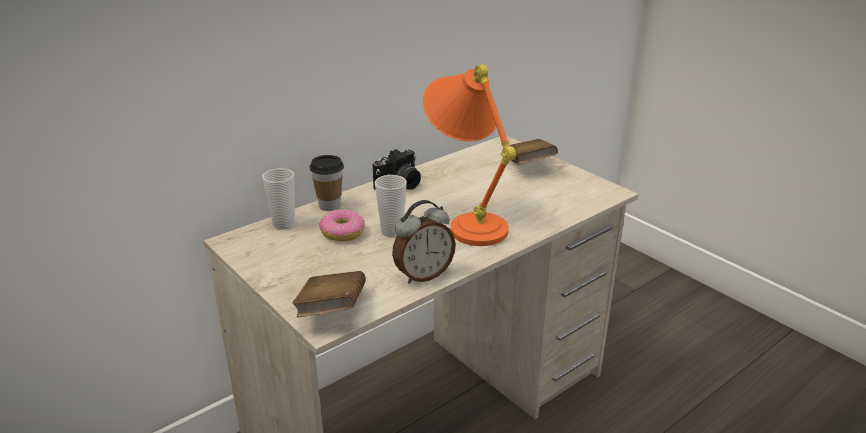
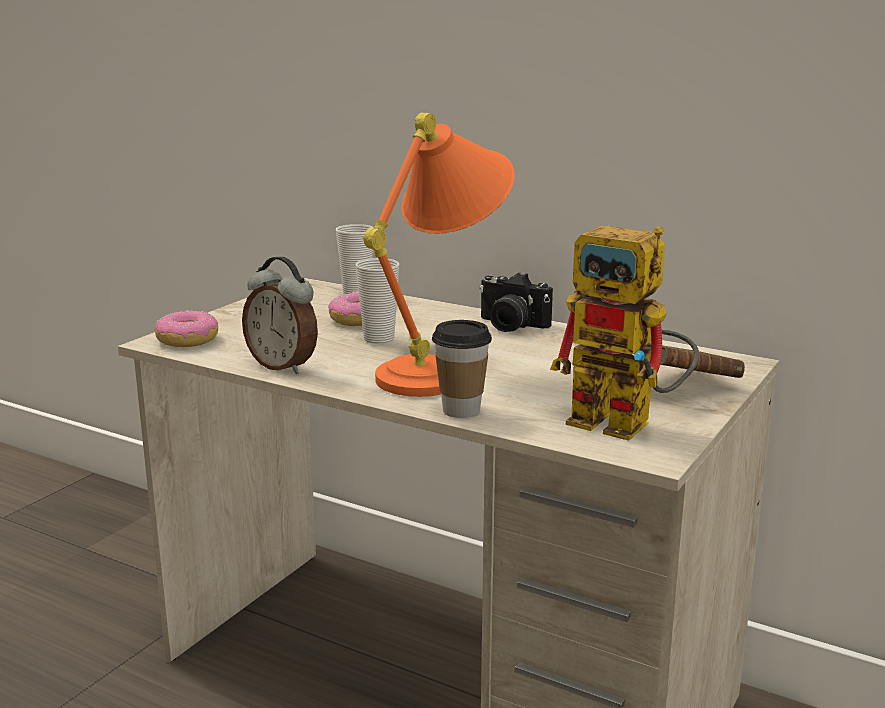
camera: 70 degrees right, 10 degrees down
brown book [292,271,366,317] -> donut [155,310,218,347]
cup [310,155,344,211] -> cup moved to [432,320,492,418]
none -> toy robot [550,226,699,441]

